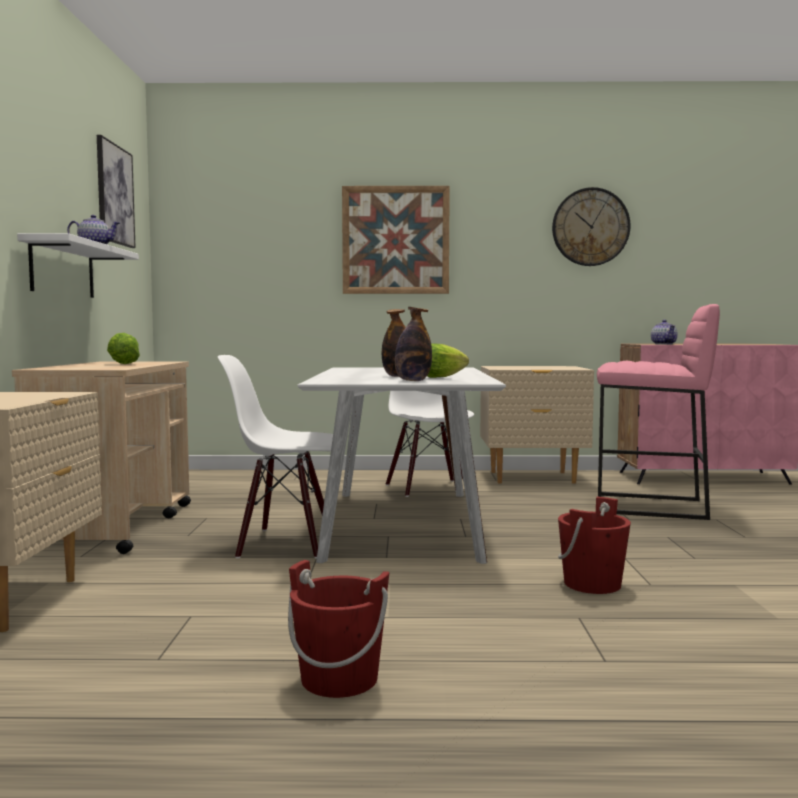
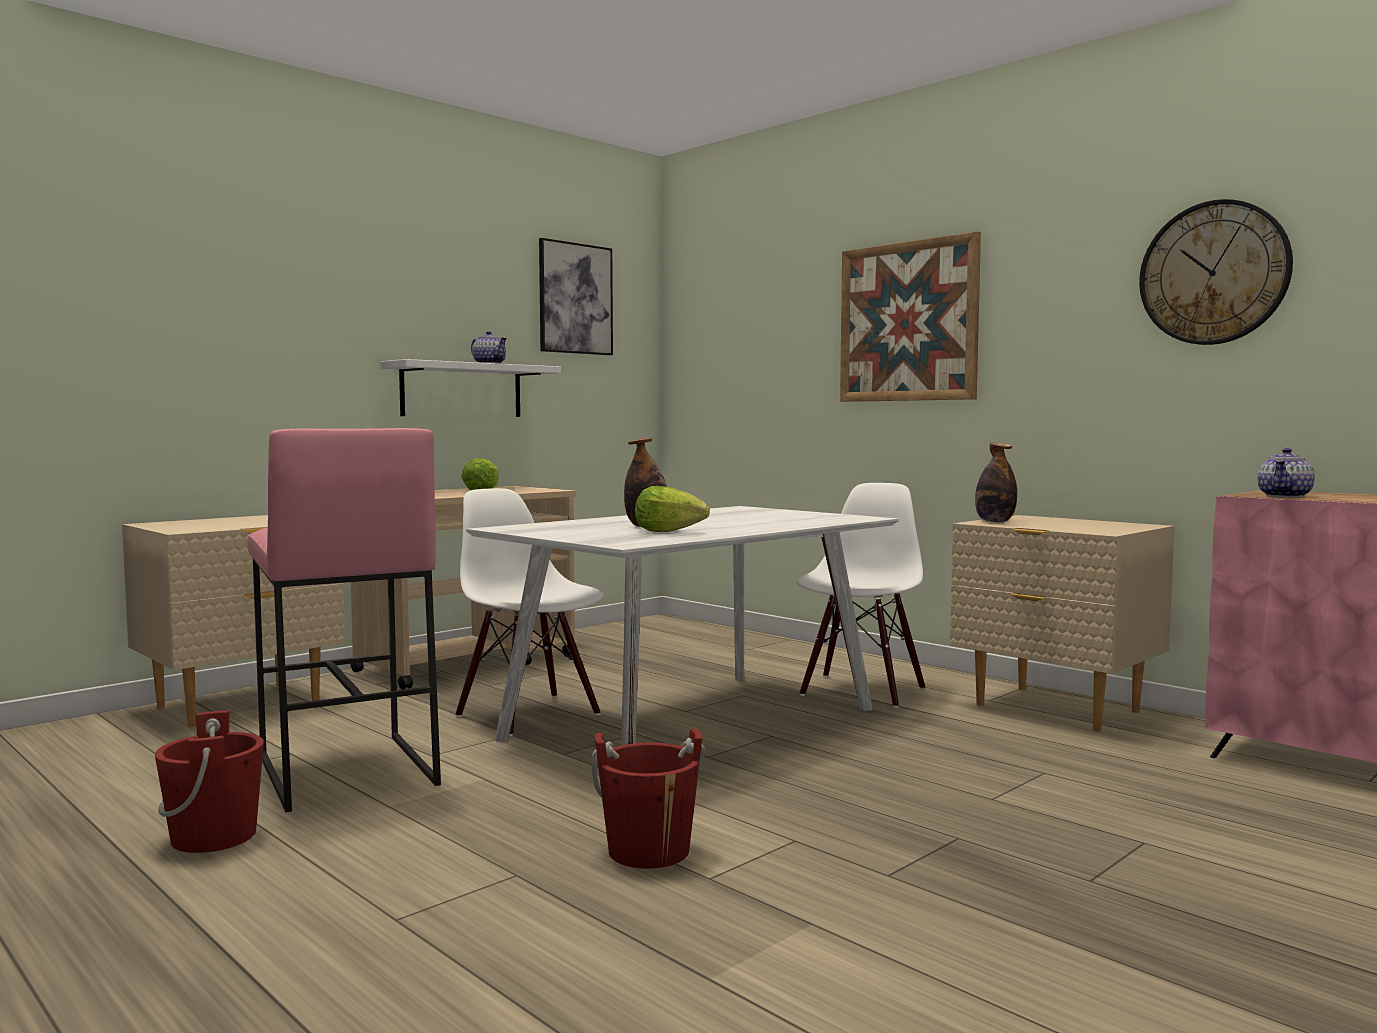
camera: 45 degrees right, 0 degrees up
bottle [395,307,432,381] -> bottle moved to [975,443,1017,522]
pink stool [597,304,720,520] -> pink stool moved to [248,428,441,812]

